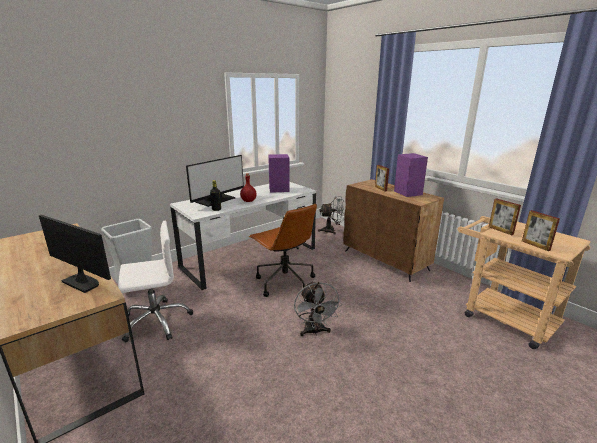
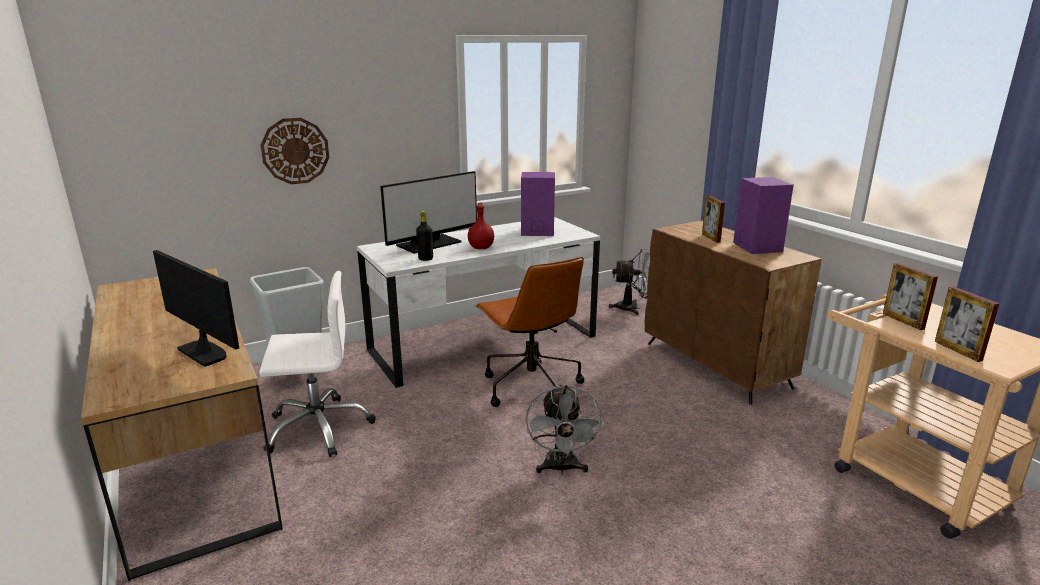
camera: 10 degrees right, 0 degrees up
none -> wall clock [261,118,329,184]

